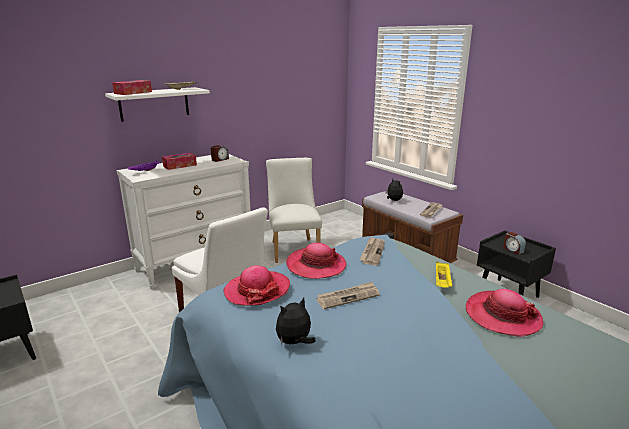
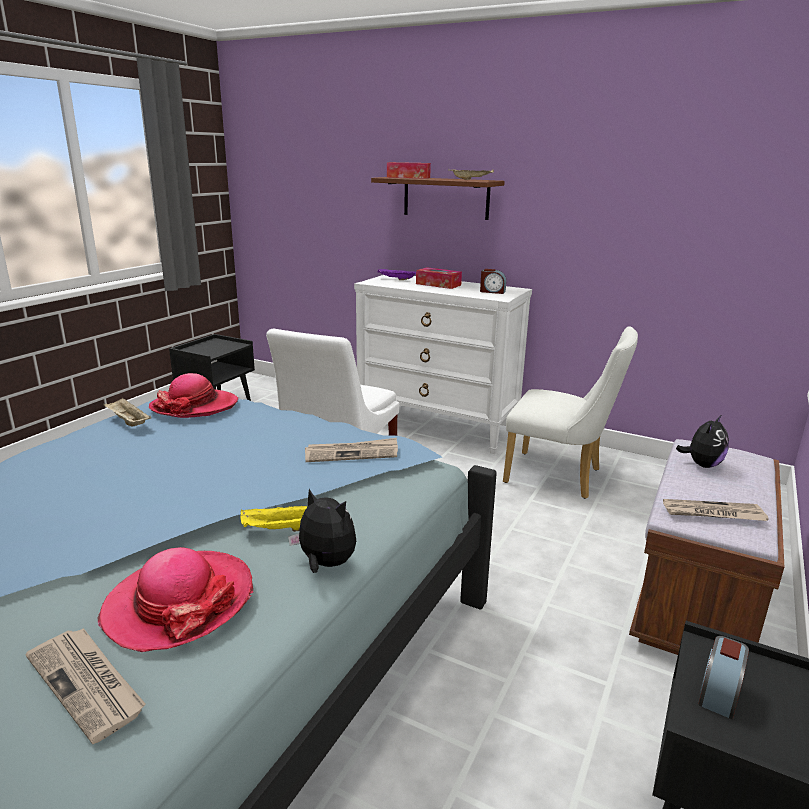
camera: 65 degrees right, 0 degrees up
white shelf [105,87,210,122] -> brown shelf [371,177,505,220]
white chair [266,158,322,263] -> white chair turned 60 degrees clockwise [503,327,638,499]
plush toy [276,298,316,344] -> plush toy moved to [288,489,356,573]
hat [286,243,346,279] -> none
newspaper [316,281,380,309] -> newspaper moved to [26,628,146,744]
none -> beige tray [104,398,151,426]

